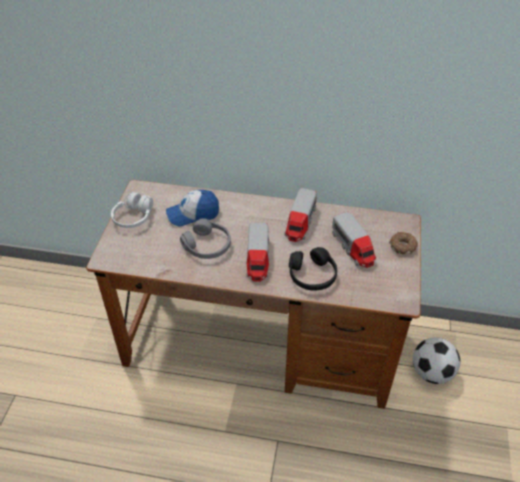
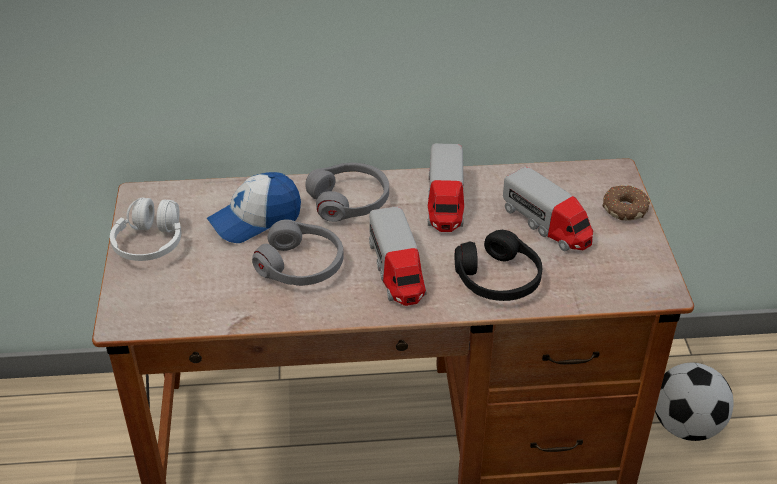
camera: 15 degrees left, 5 degrees down
none -> grey headphones [305,163,389,222]

